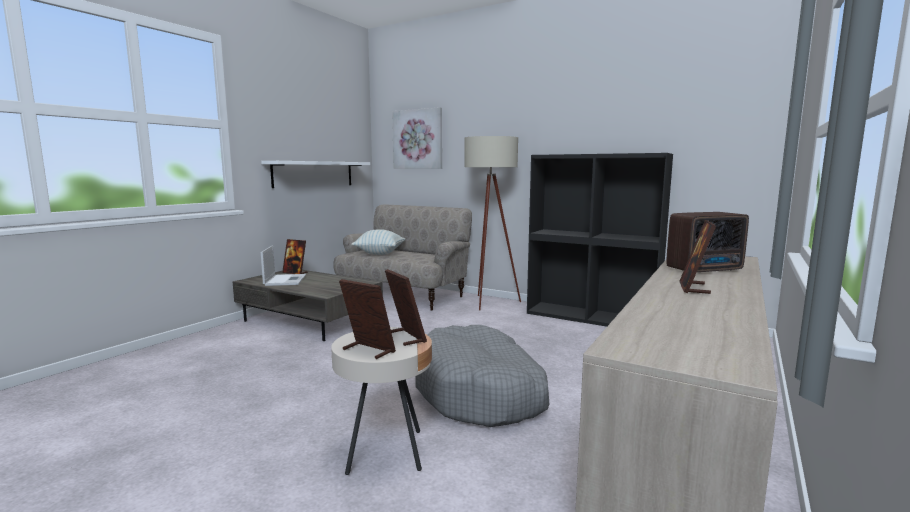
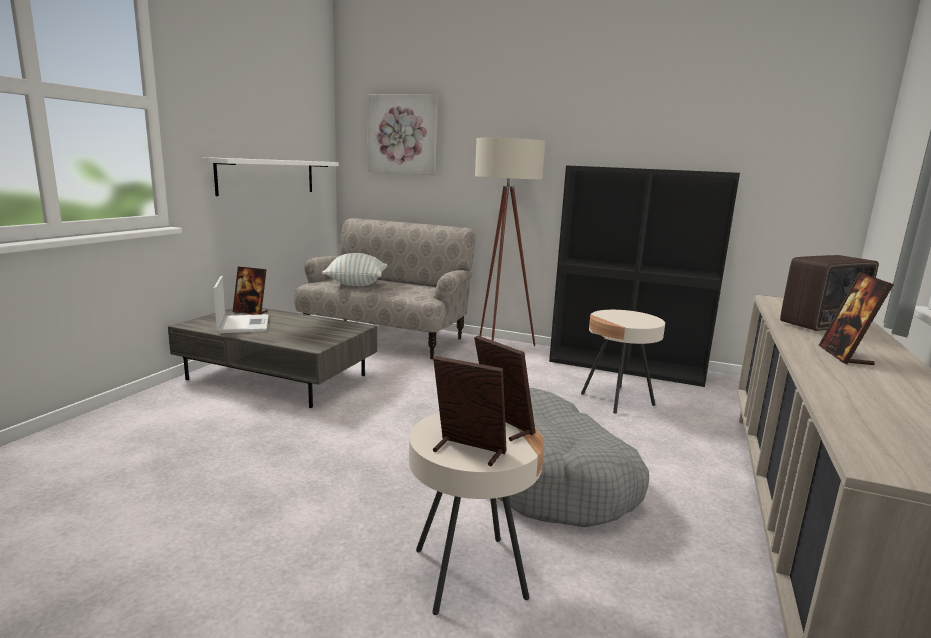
camera: 10 degrees left, 5 degrees up
none -> beige side table [581,310,665,414]

